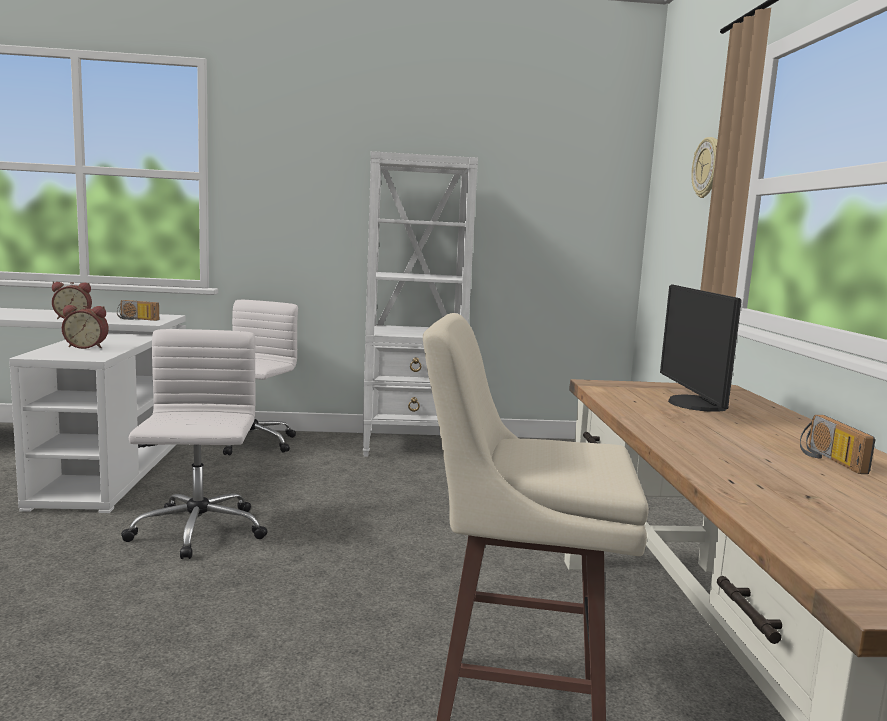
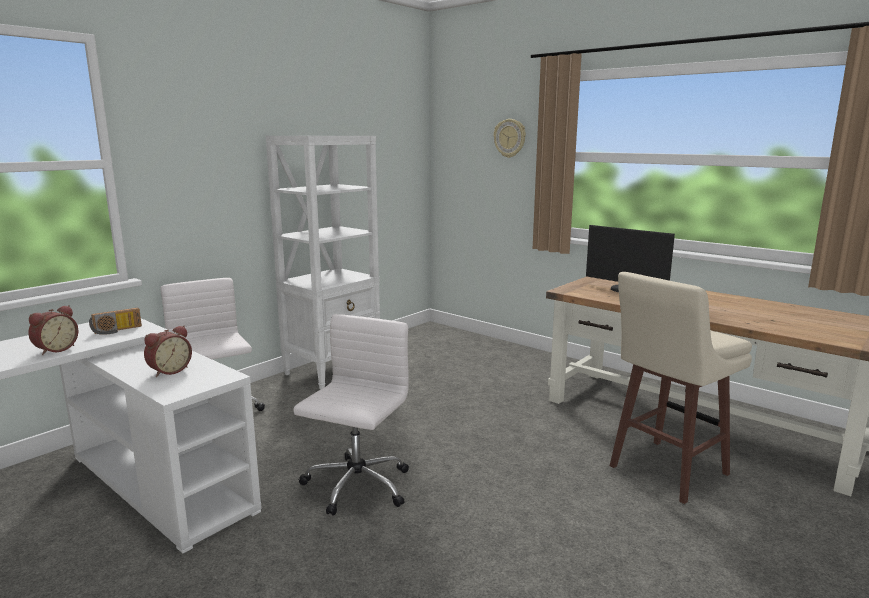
camera: 45 degrees left, 5 degrees up
white office chair [121,329,267,559] -> white office chair turned 75 degrees clockwise [293,314,409,516]
radio [800,415,876,474] -> none

